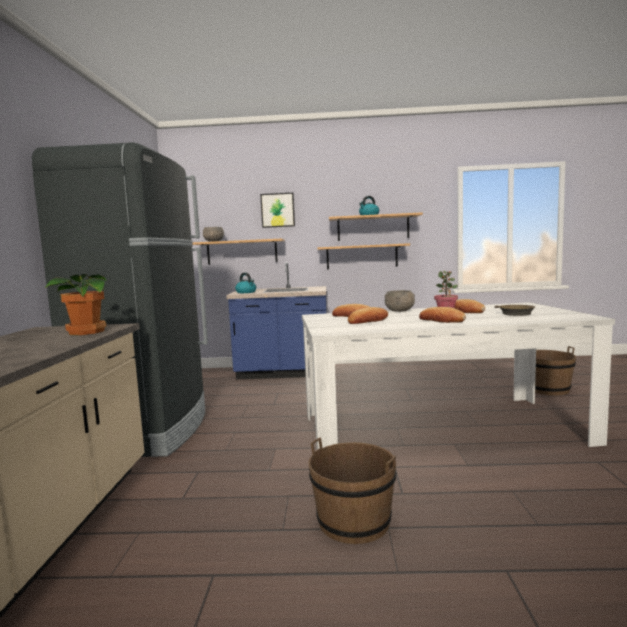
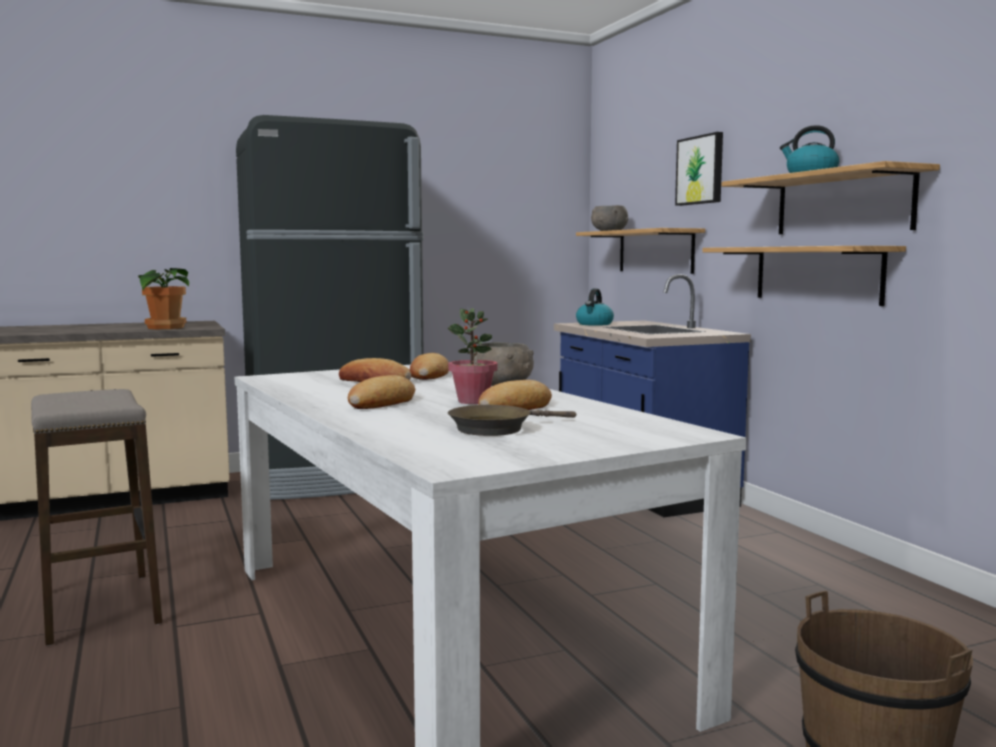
camera: 65 degrees right, 0 degrees up
brown bucket [308,438,396,544] -> stool [31,389,162,646]

